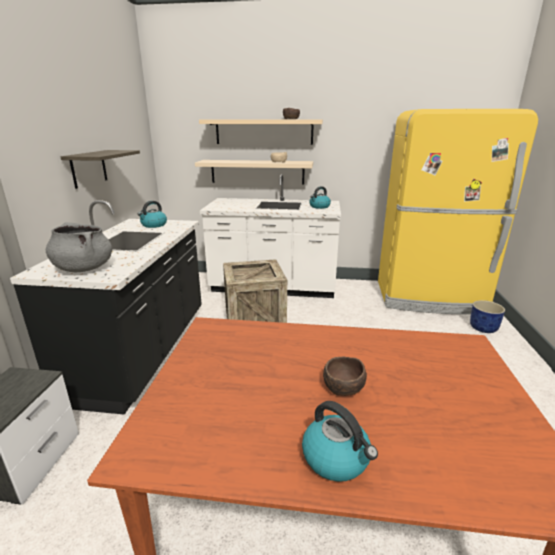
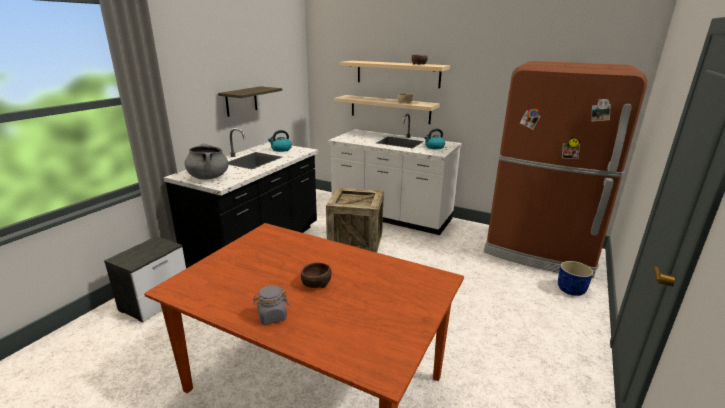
camera: 20 degrees right, 0 degrees up
kettle [302,401,378,482] -> grey jar [253,285,289,325]
yellow fridge [378,109,538,314] -> brown fridge [484,61,647,278]

